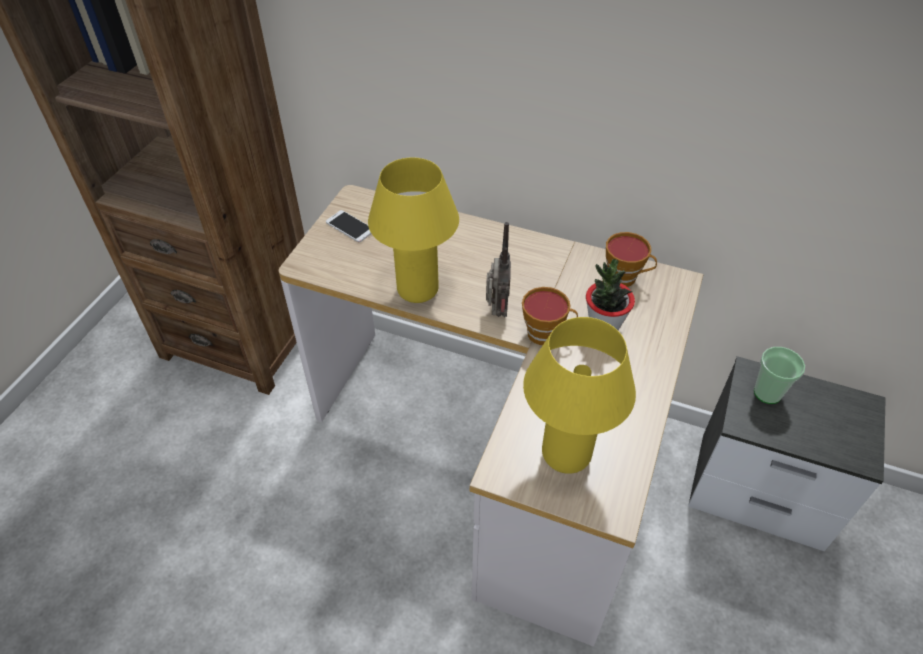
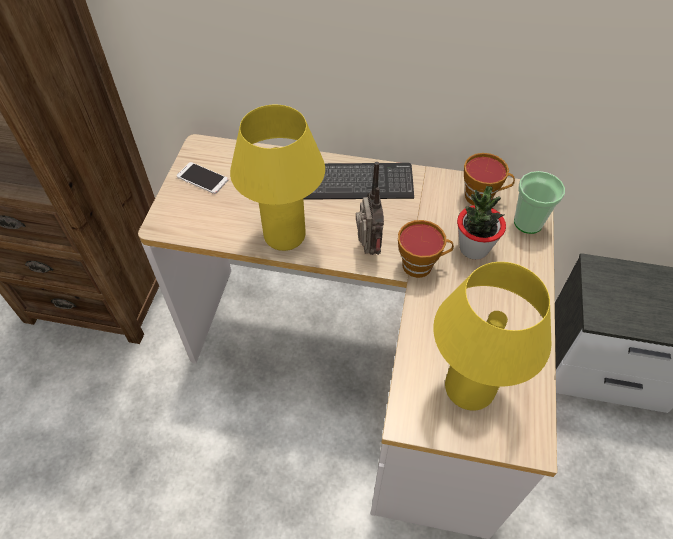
camera: 10 degrees left, 5 degrees up
cup [754,347,805,404] -> cup moved to [514,171,565,234]
none -> keyboard [303,163,414,200]

